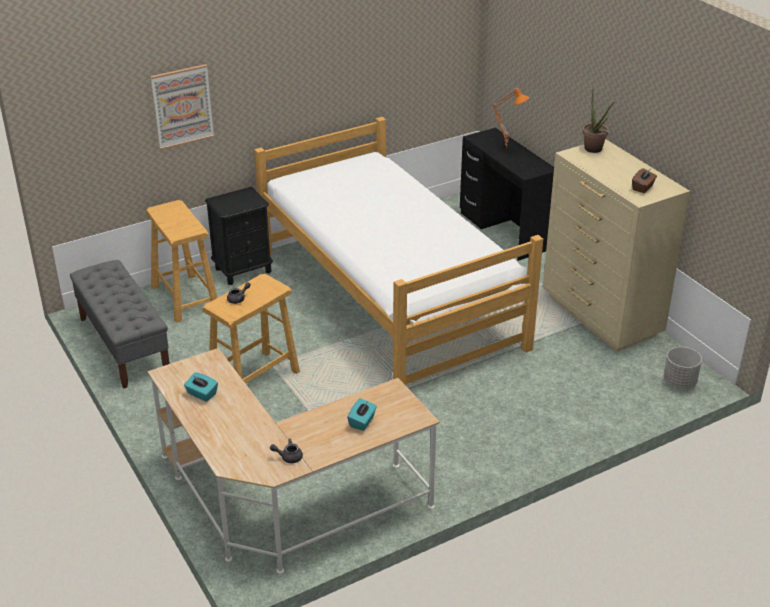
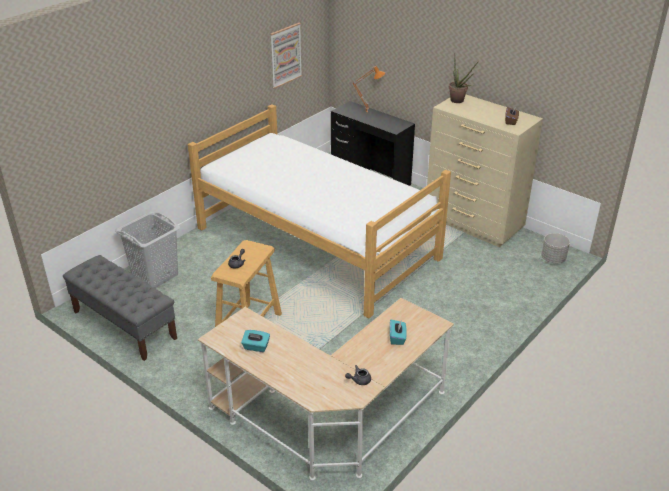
camera: 20 degrees left, 0 degrees up
beige stool [146,200,218,322] -> grey laundry basket [115,212,180,288]
picture [150,64,214,150] -> picture moved to [270,23,302,89]
black nightstand [205,187,273,285] -> none

